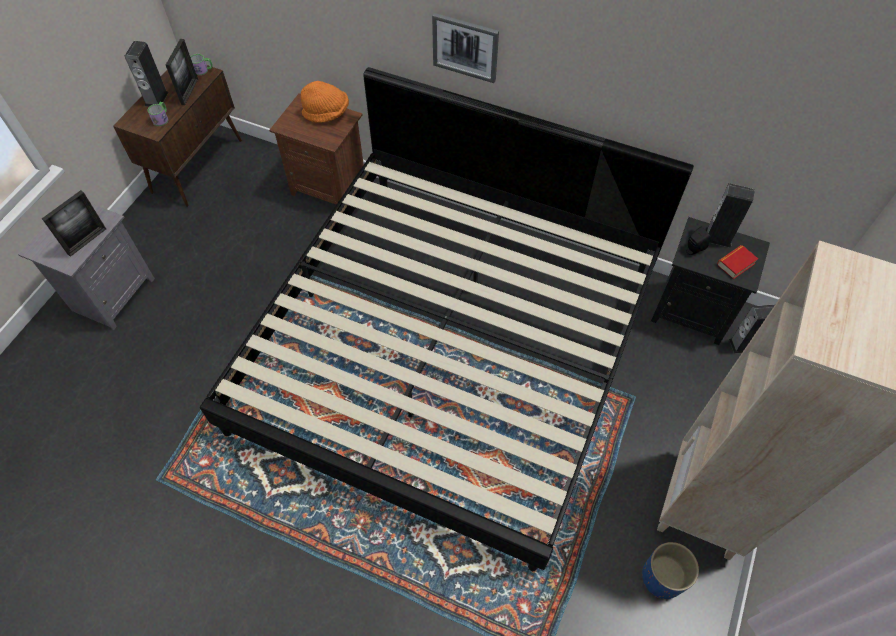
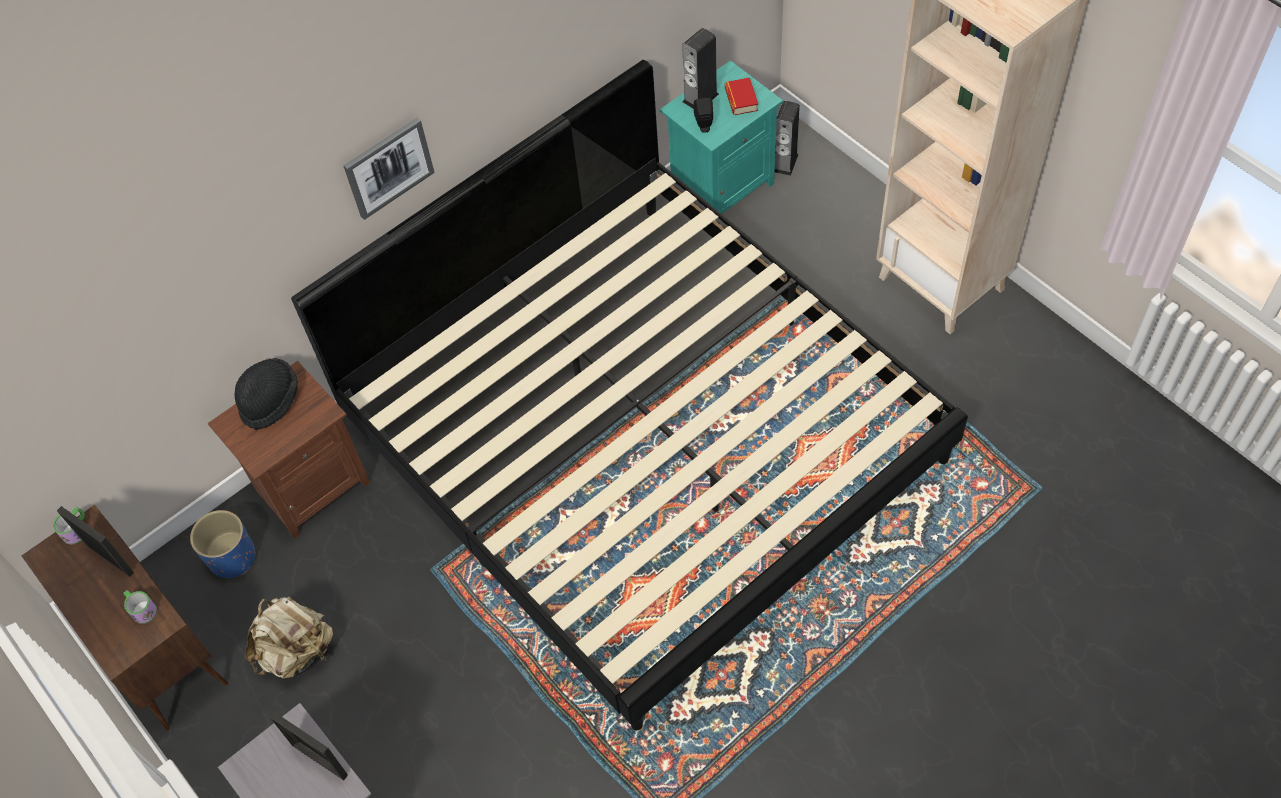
camera: 60 degrees left, 0 degrees up
picture frame [42,190,106,257] -> picture frame turned 150 degrees clockwise [270,712,348,780]
speaker [125,41,169,107] -> none
orange hat [301,81,349,123] -> black hat [235,358,298,430]
blue planter [642,542,699,599] -> blue planter moved to [190,510,255,578]
black nightstand [651,217,770,345] -> turquoise nightstand [660,60,783,214]
none -> beige backpack [245,597,333,679]

